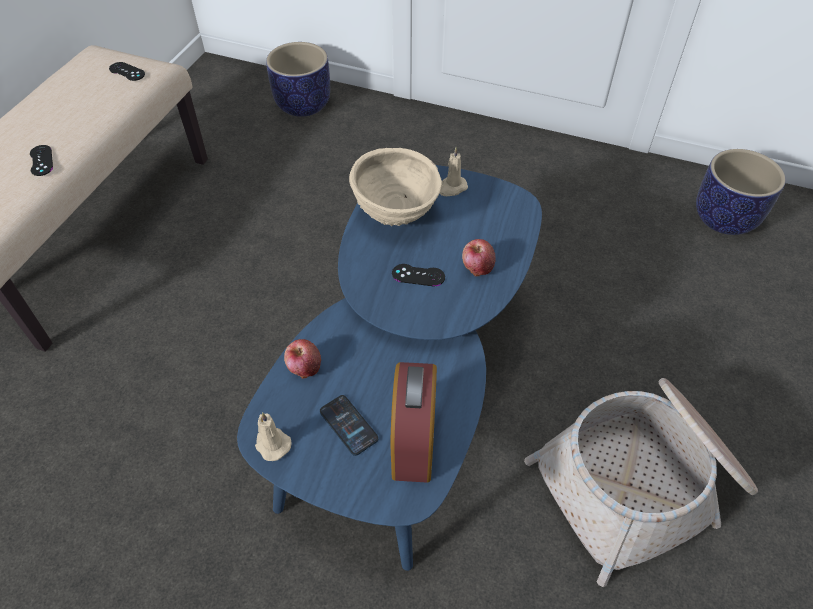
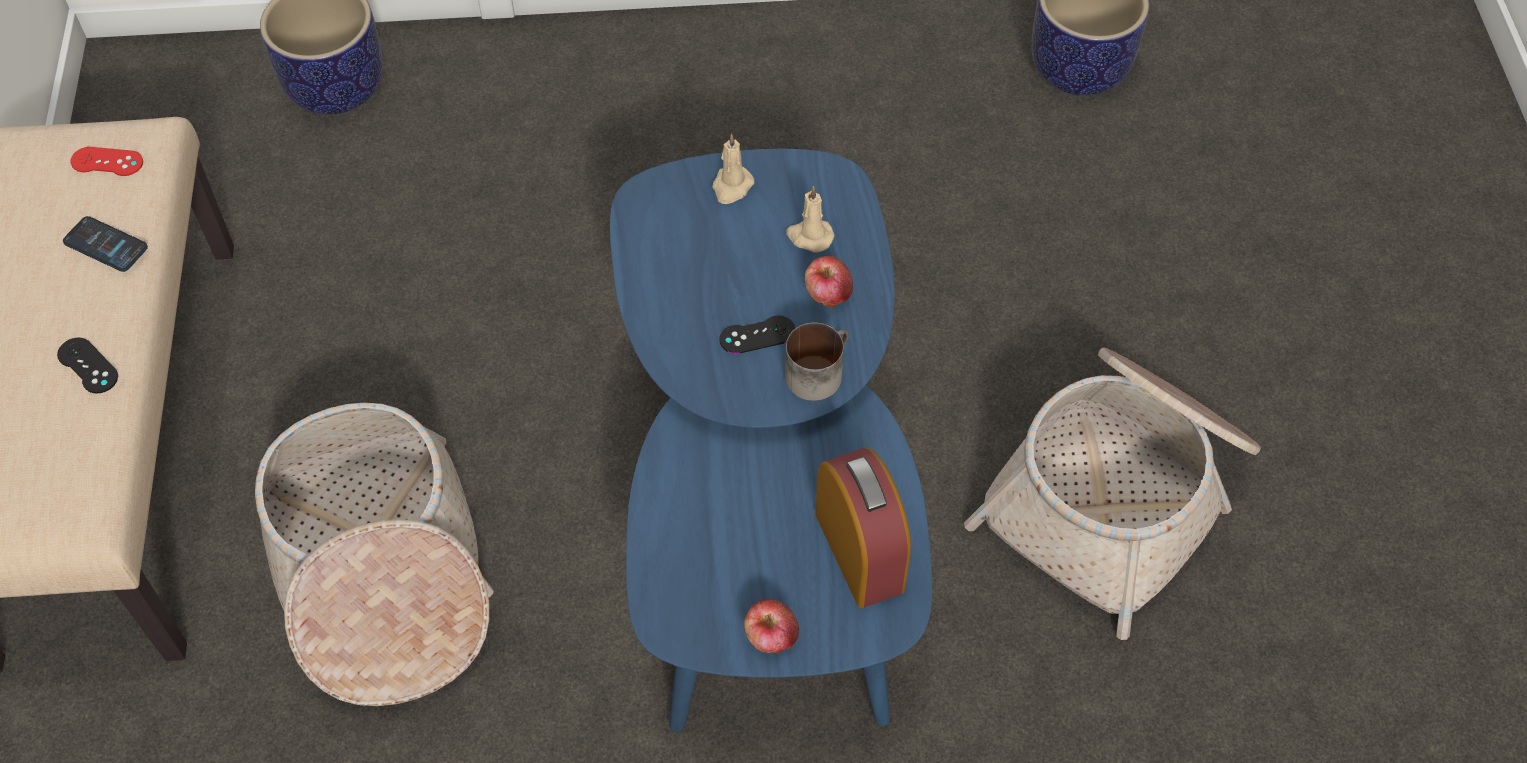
camera: 25 degrees left, 5 degrees up
black game controller [109,62,145,81] -> red game controller [70,147,143,176]
beige candle [255,412,292,461] -> beige candle moved to [786,186,835,253]
apple [284,339,321,379] -> apple moved to [744,599,799,654]
phone [320,395,379,456] -> phone moved to [63,216,148,272]
beige bowl [349,148,442,226] -> none
none -> basket [255,402,494,706]
none -> mug [785,322,849,401]

